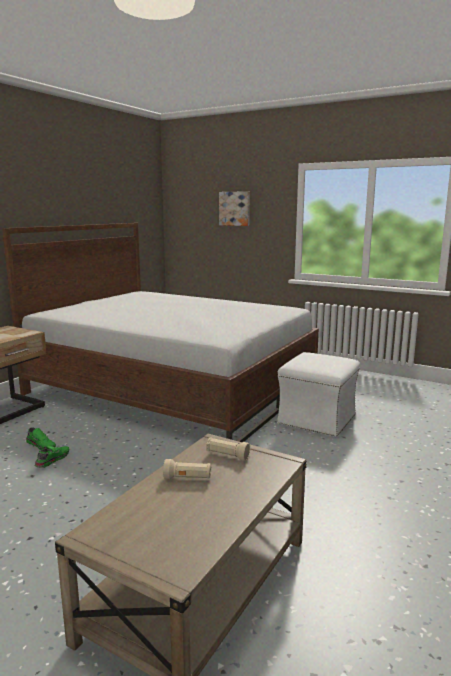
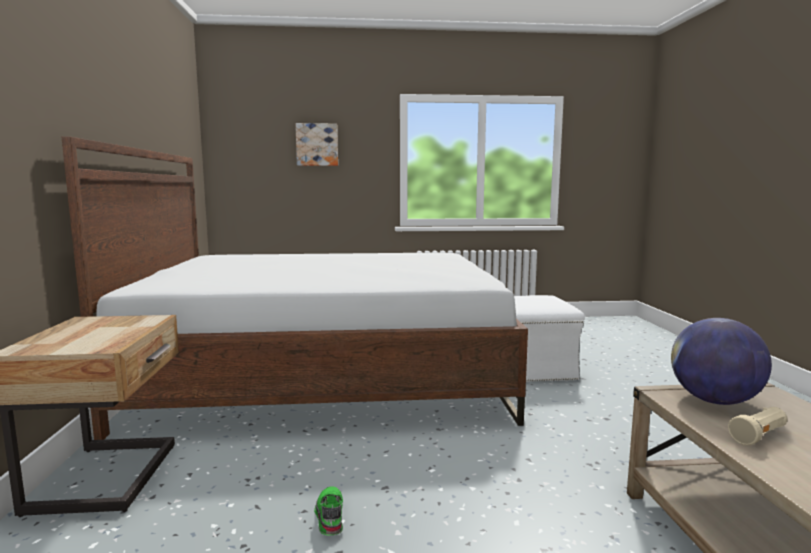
camera: 35 degrees left, 5 degrees down
green shoe [26,427,56,450] -> none
beige flashlight [206,437,250,461] -> globe [671,318,772,405]

